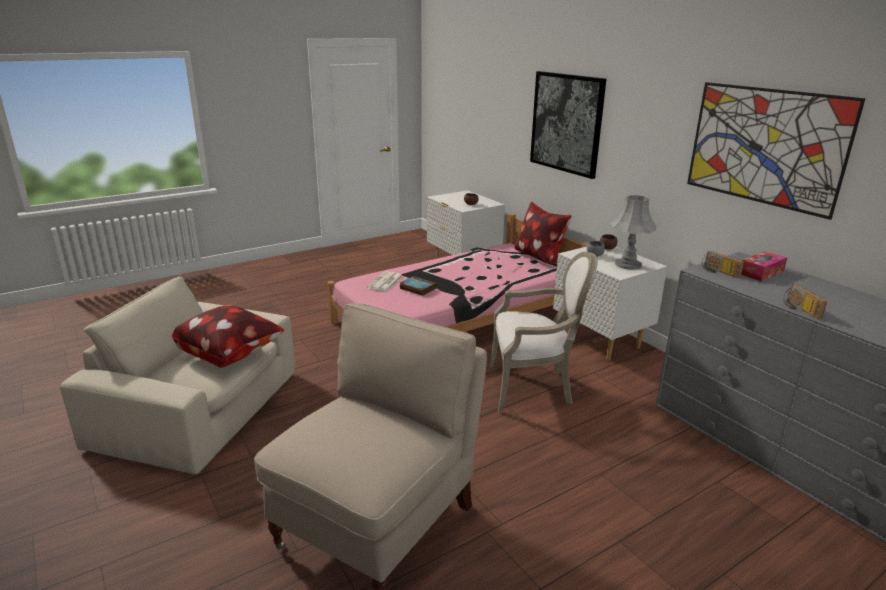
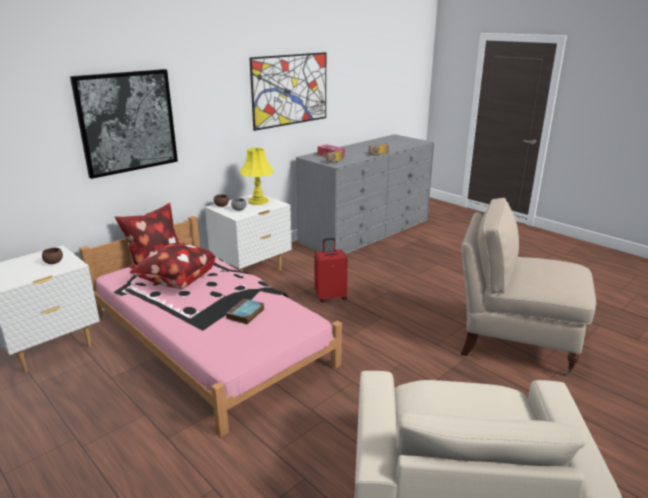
camera: 100 degrees left, 0 degrees up
pillow [172,305,285,368] -> pillow moved to [130,243,215,289]
newspaper [367,271,403,292] -> none
armchair [489,252,598,414] -> red suitcase [314,238,348,303]
grey table lamp [611,195,656,270] -> yellow table lamp [240,148,274,205]

